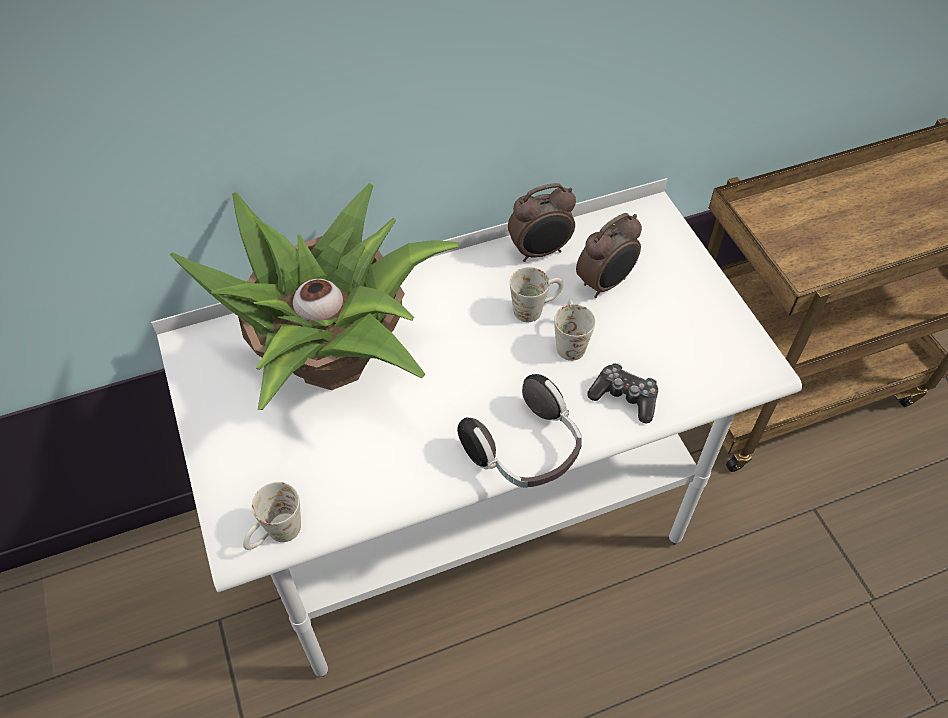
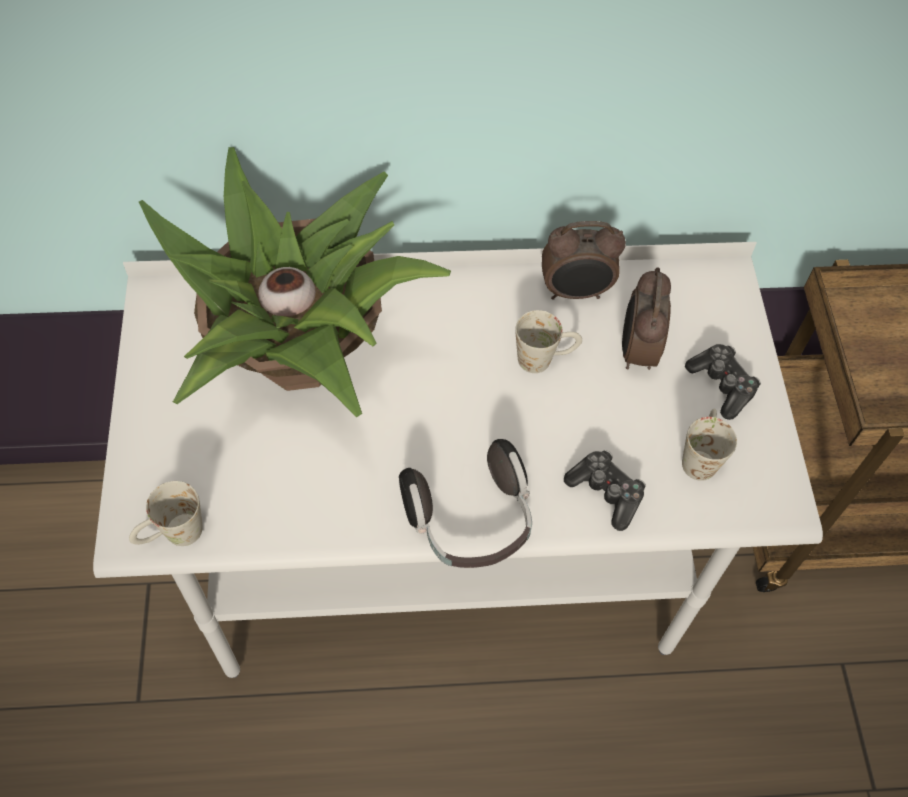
camera: 15 degrees right, 5 degrees up
white mug [554,300,596,361] -> white mug moved to [682,408,737,481]
alarm clock [576,213,642,298] -> alarm clock turned 120 degrees clockwise [622,267,671,370]
none -> game controller [685,344,761,420]

